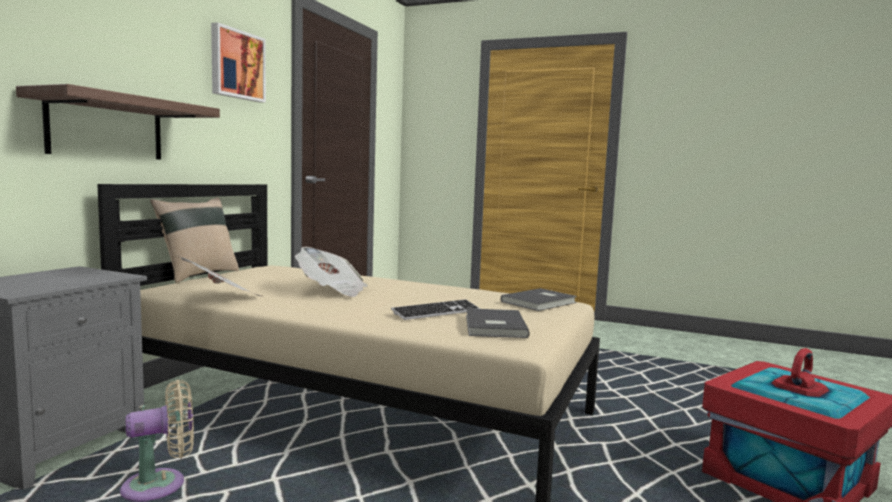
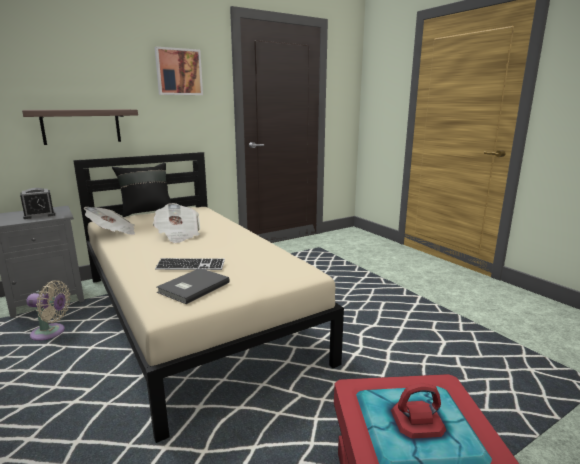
camera: 35 degrees right, 10 degrees up
beige pillow [150,197,239,283] -> black pillow [112,163,171,217]
grey book [501,288,577,311] -> none
none -> alarm clock [20,188,55,219]

